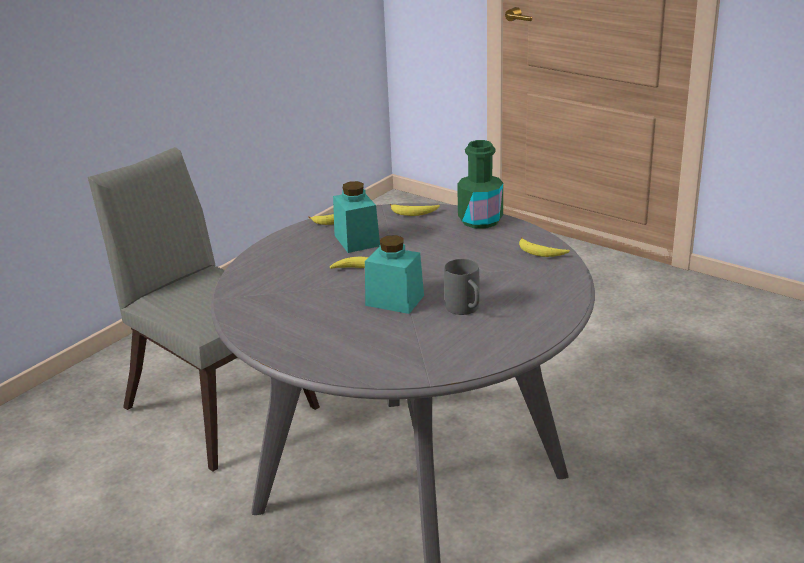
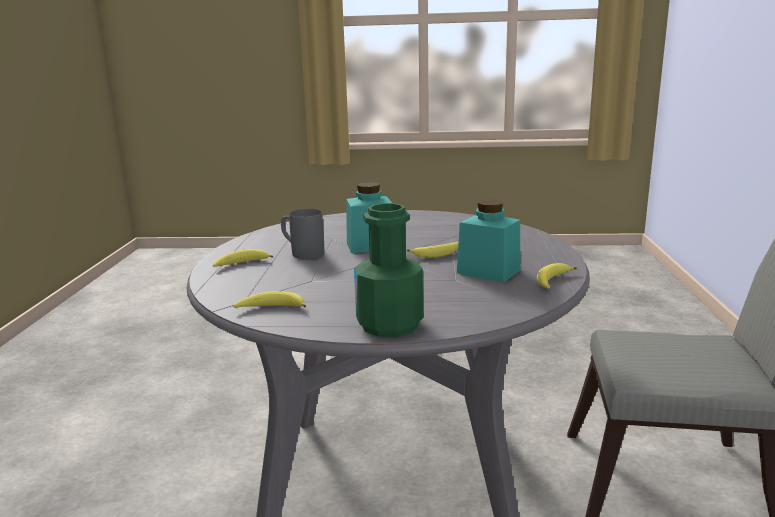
camera: 145 degrees right, 10 degrees down
banana [390,204,440,216] -> banana moved to [213,249,273,267]

